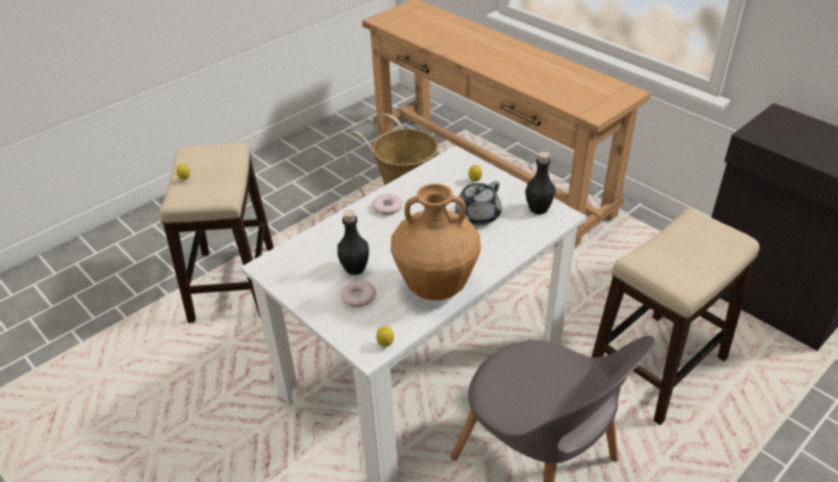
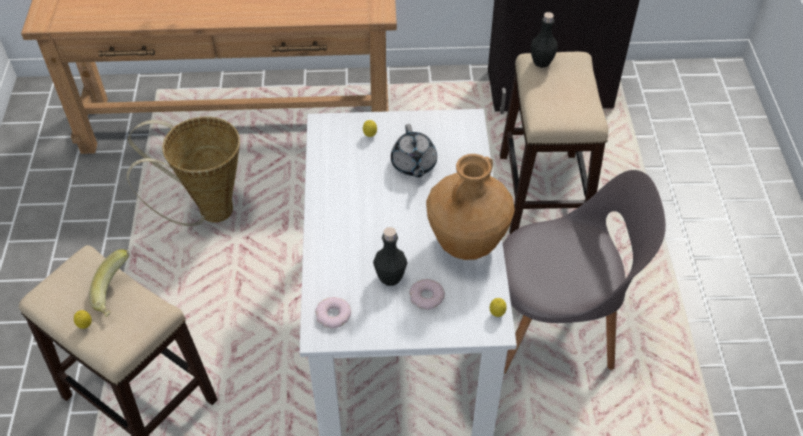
camera: 50 degrees left, 10 degrees up
donut [372,194,403,215] -> donut moved to [315,297,351,329]
black bottle [525,152,556,214] -> black bottle moved to [531,12,557,68]
none -> banana [89,249,130,317]

